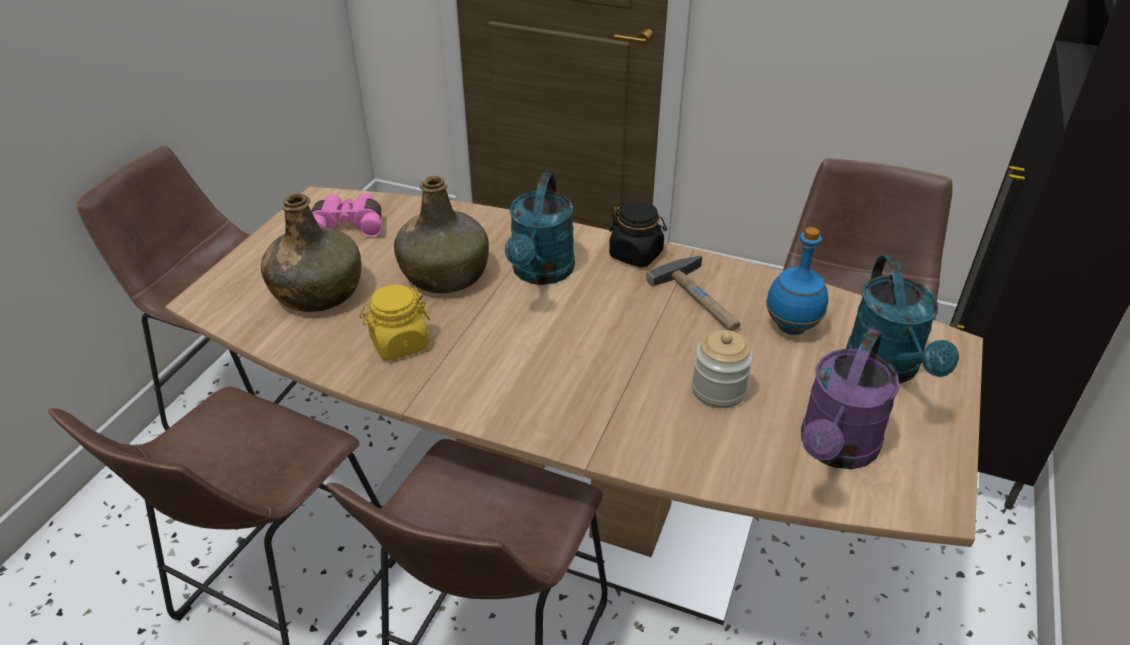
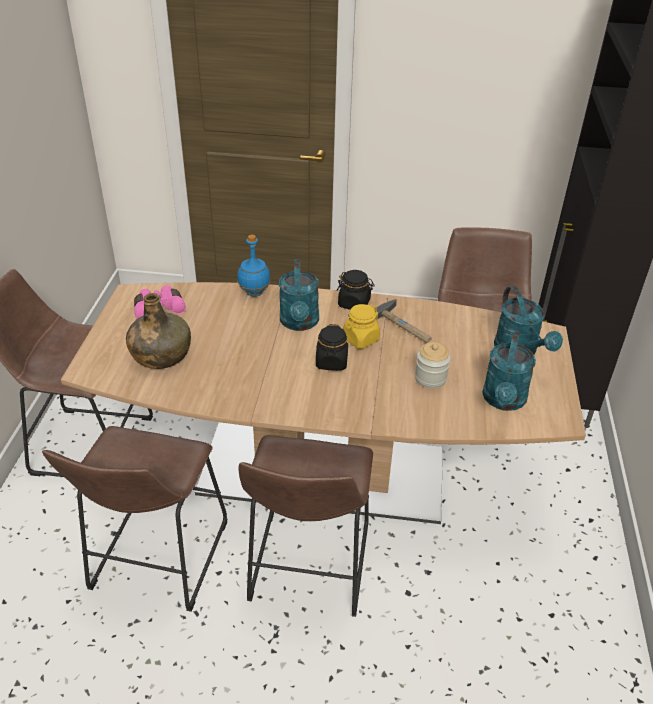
camera: 15 degrees left, 0 degrees up
yellow jar [359,285,430,360] -> yellow jar moved to [343,304,380,349]
green bottle [394,176,489,293] -> none
blue bottle [766,227,828,335] -> blue bottle moved to [237,235,271,297]
purple watering can [801,329,900,469] -> turquoise watering can [482,330,536,411]
none -> black jar [316,324,348,371]

